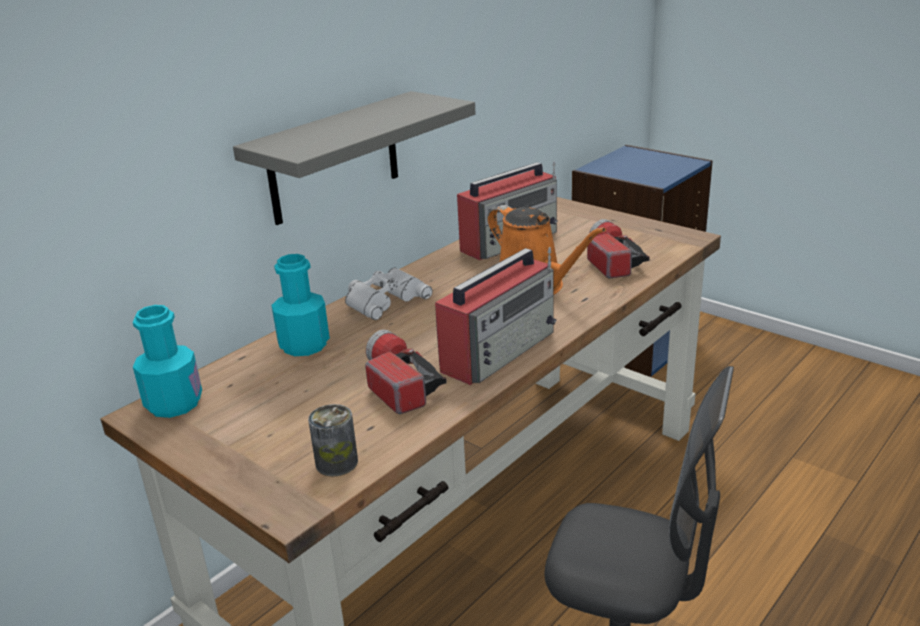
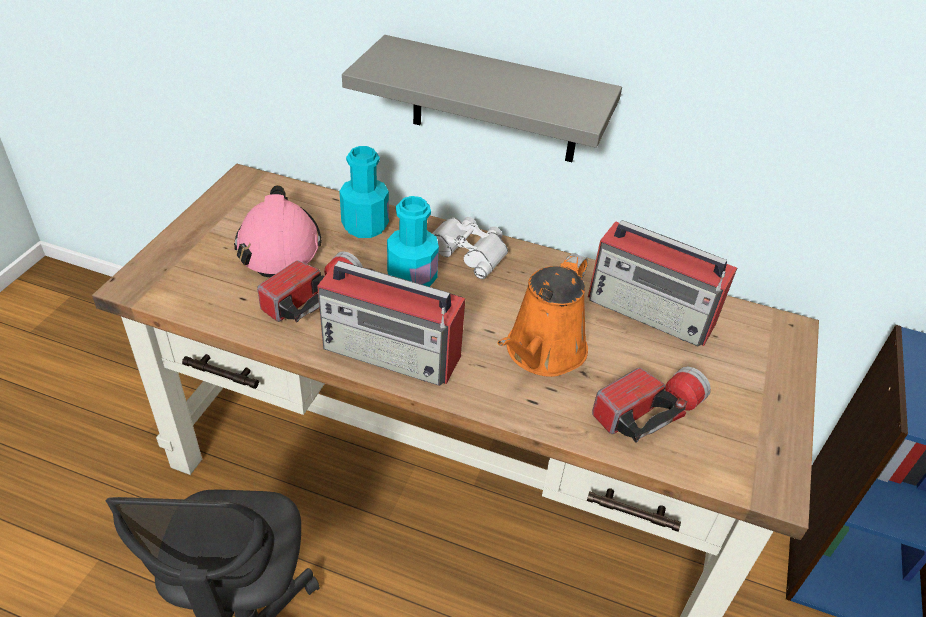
camera: 65 degrees right, 15 degrees up
turquoise bottle [133,305,202,418] -> turquoise bottle moved to [387,196,439,287]
can [308,404,358,476] -> none
none -> pink hard hat [234,185,322,277]

